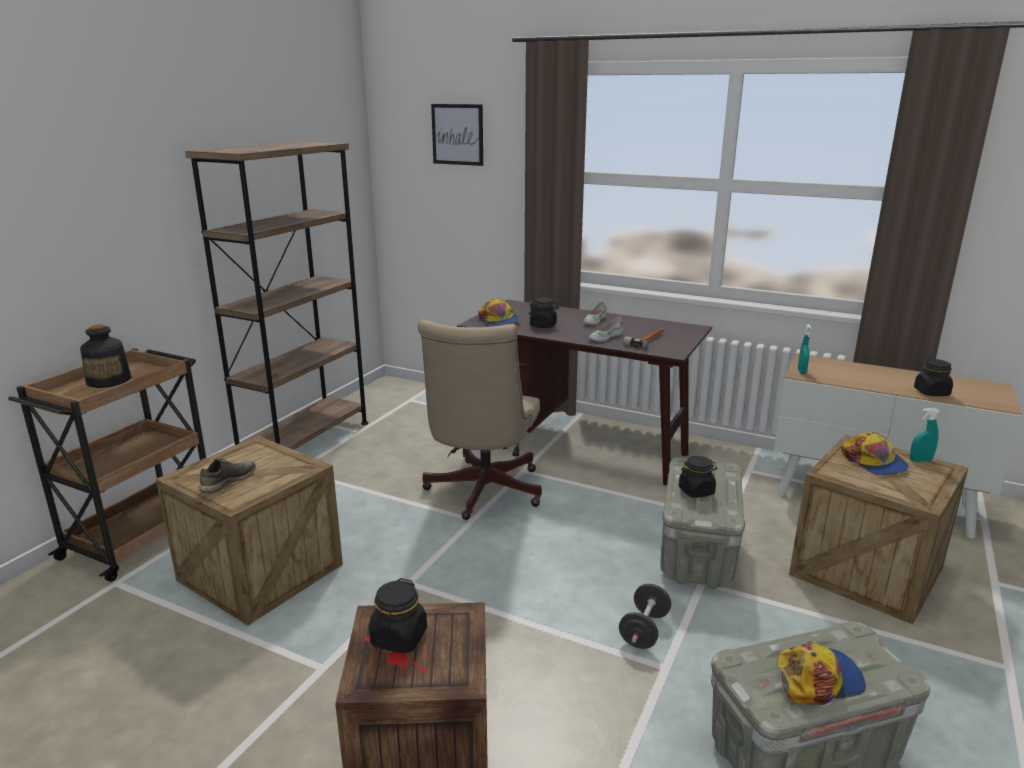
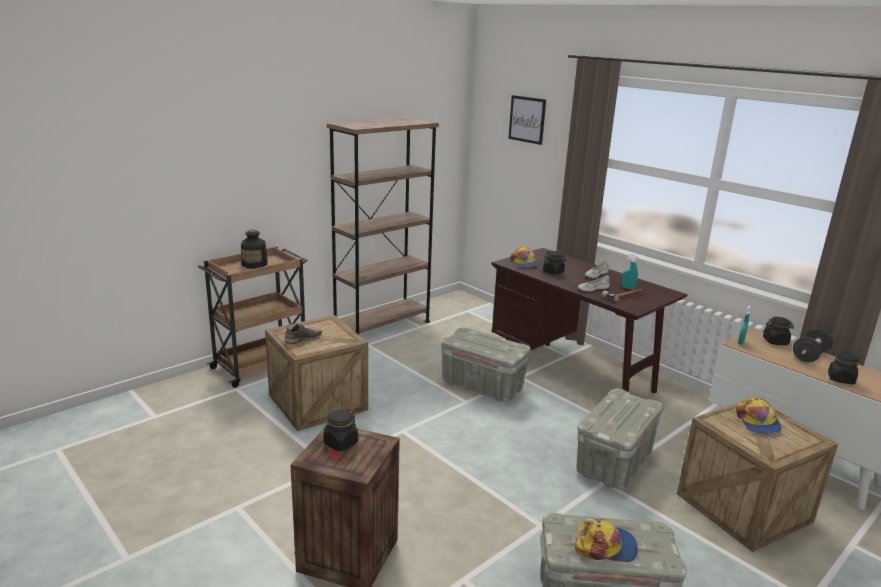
camera: 20 degrees right, 0 degrees up
beige office chair [418,319,542,520] -> grey storage box [441,327,531,401]
black dumbbell [619,584,671,649] -> black dumbbell moved to [793,328,833,363]
black jar [679,456,718,498] -> black jar moved to [763,317,794,345]
turquoise spray bottle [910,408,940,462] -> turquoise spray bottle moved to [621,254,638,289]

